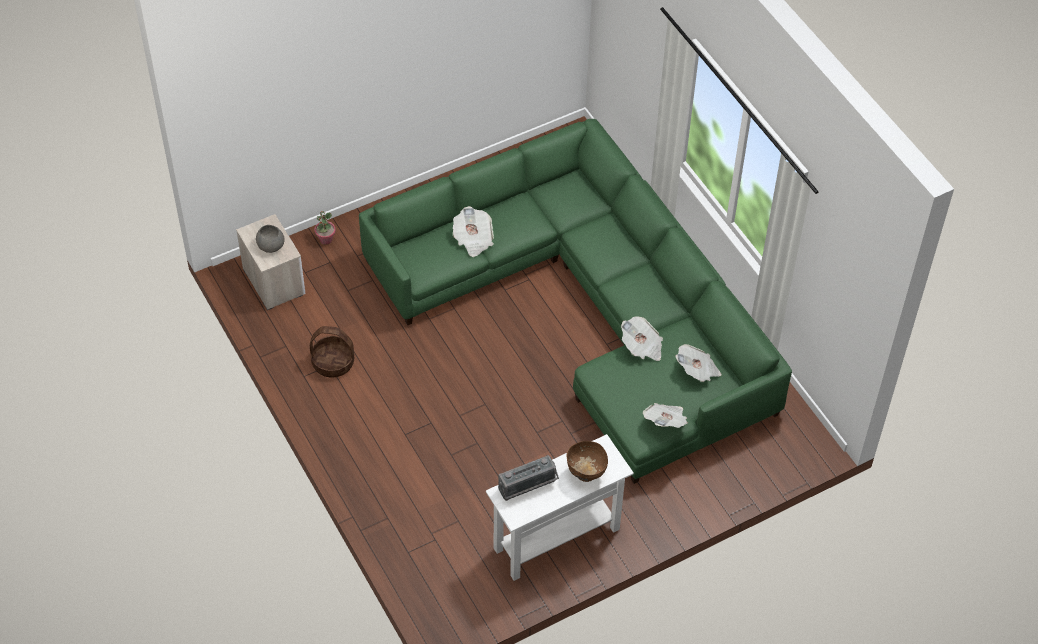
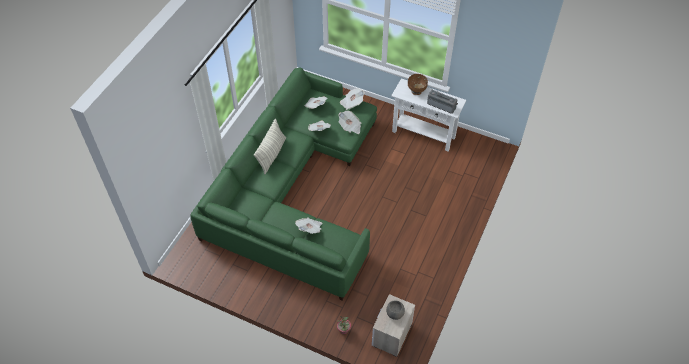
camera: 125 degrees left, 0 degrees up
basket [310,326,354,378] -> none
none -> pillow [254,118,286,174]
none -> newspaper [339,111,362,134]

